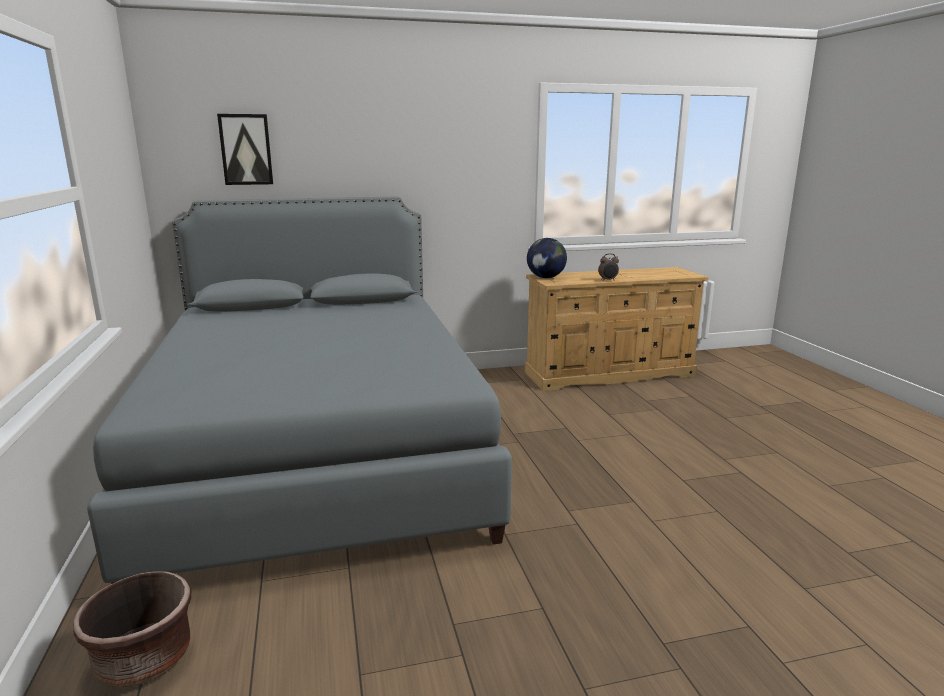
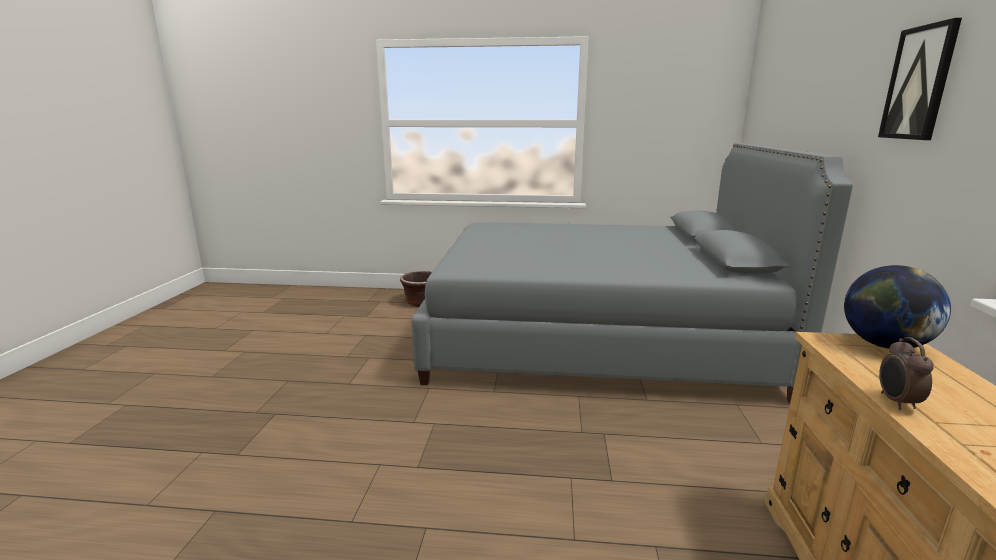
camera: 110 degrees right, 0 degrees up
picture [217,114,273,185] -> picture moved to [878,18,962,140]

